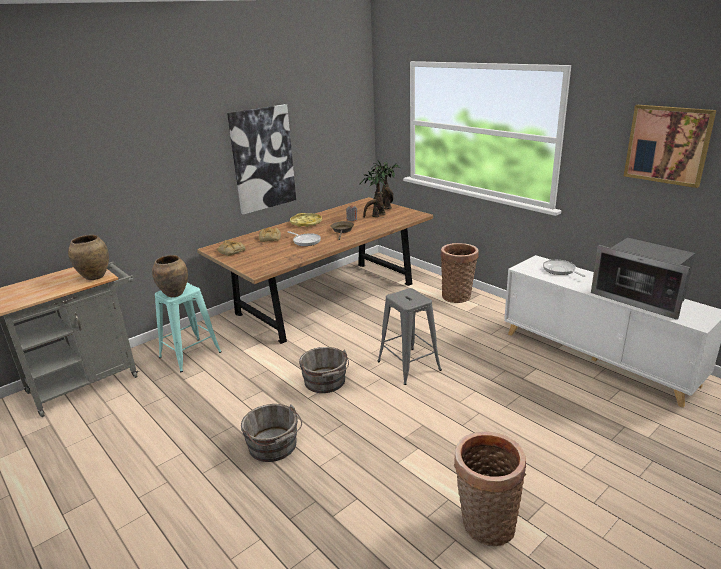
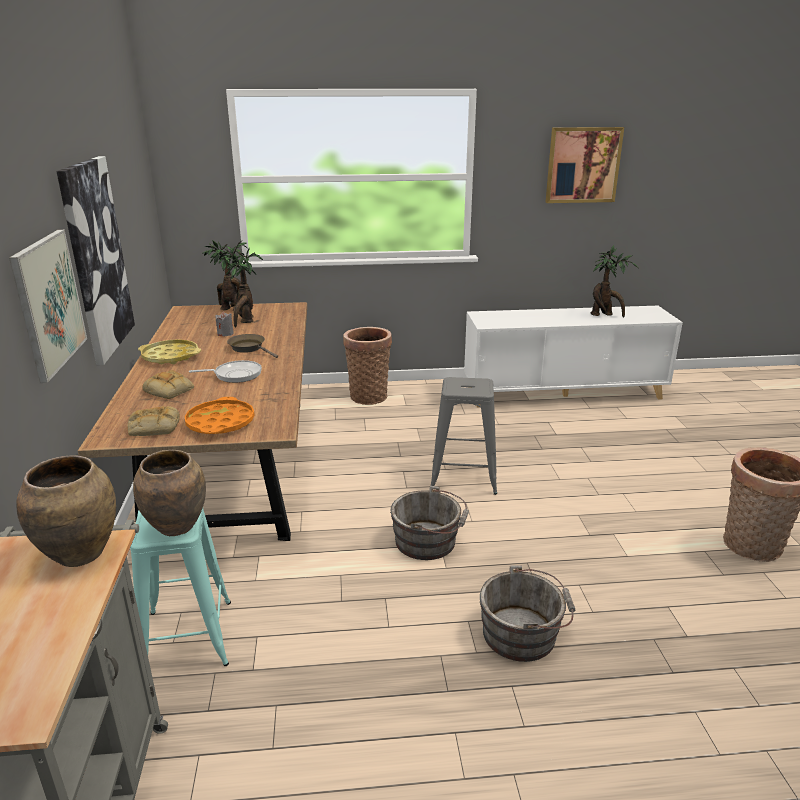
camera: 55 degrees left, 0 degrees up
frying pan [543,260,585,277] -> none
microwave [591,238,695,320] -> potted plant [591,245,638,318]
none -> picture [9,230,87,383]
none -> orange tray [184,397,255,434]

